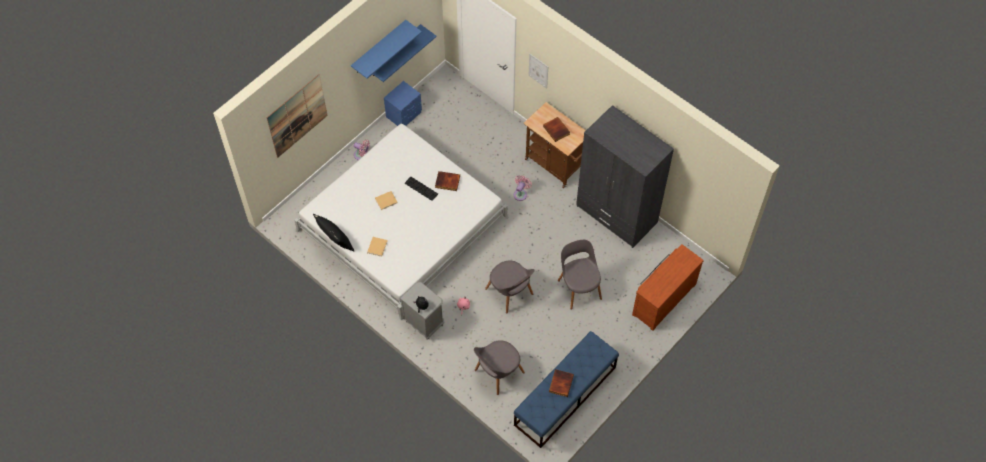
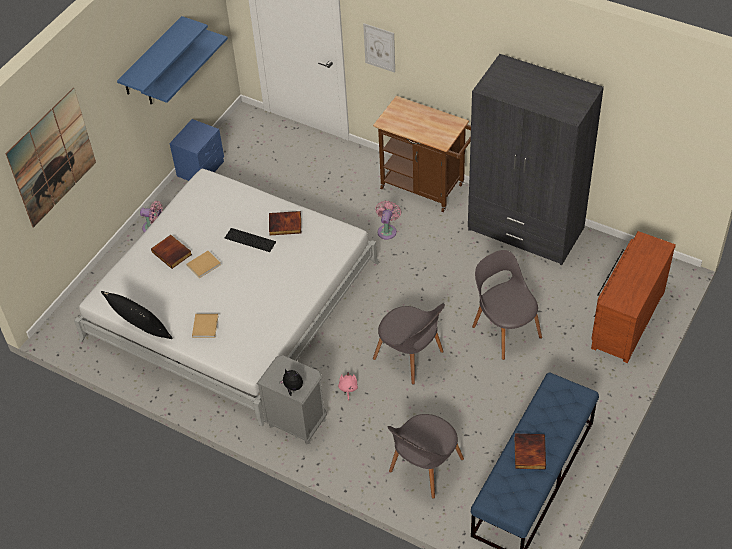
camera: 10 degrees left, 10 degrees down
book [543,117,570,142] -> book moved to [151,235,192,269]

